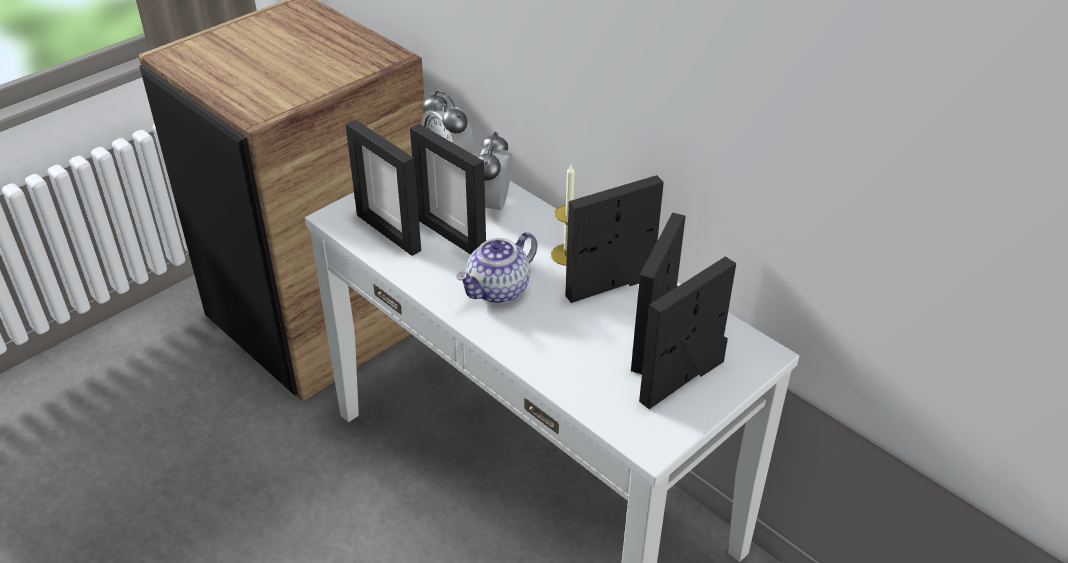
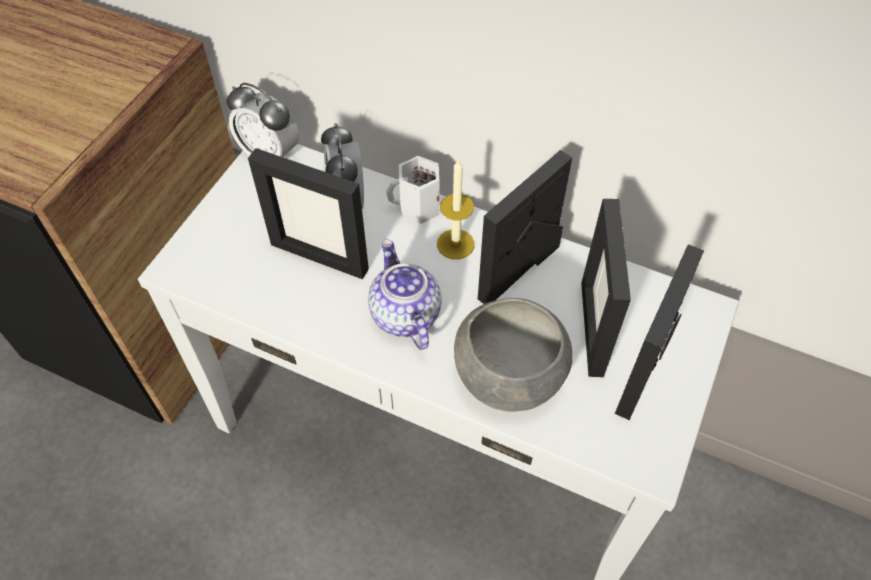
camera: 20 degrees left, 15 degrees up
picture frame [345,120,421,256] -> none
teapot [456,232,537,303] -> teapot turned 135 degrees clockwise [368,239,442,350]
none -> white mug [386,156,440,224]
none -> grey bowl [454,298,573,412]

